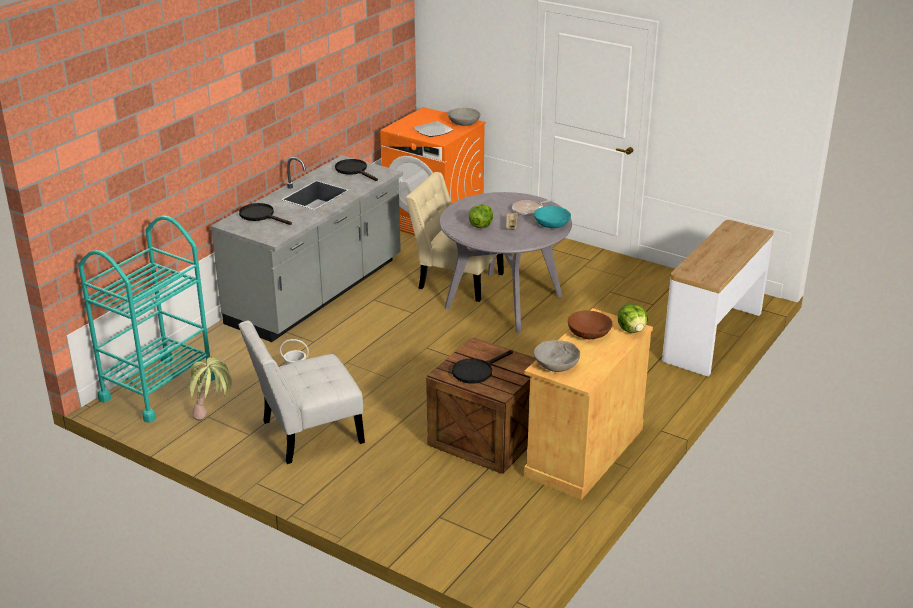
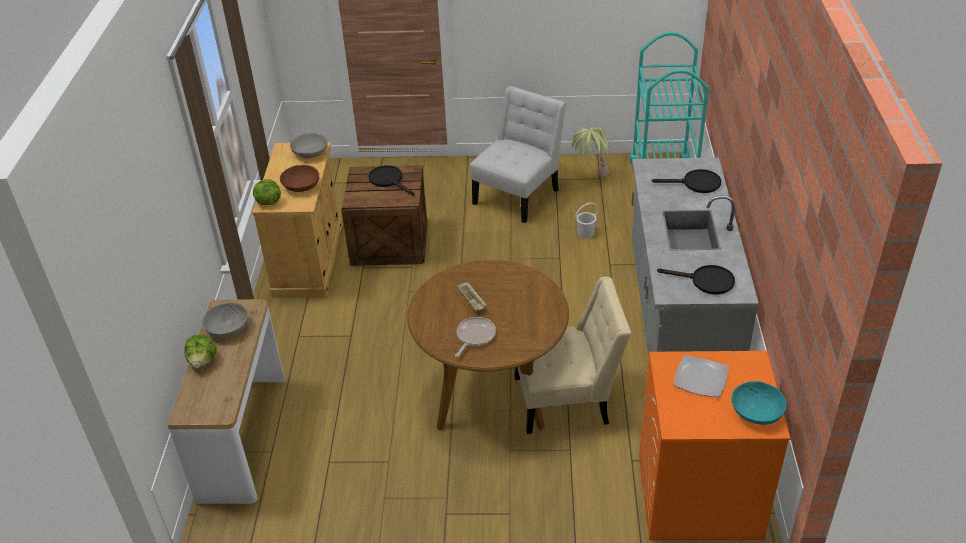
camera: 150 degrees right, 10 degrees up
grey dining table [440,192,572,333] -> brown dining table [407,260,569,430]
grey bowl [448,108,480,126] -> grey bowl moved to [202,303,248,338]
black frying pan [452,350,513,384] -> black frying pan turned 60 degrees counterclockwise [368,166,415,196]
lettuce [469,205,493,228] -> lettuce moved to [184,335,217,368]
turquoise bowl [534,206,571,228] -> turquoise bowl moved to [731,381,786,425]

